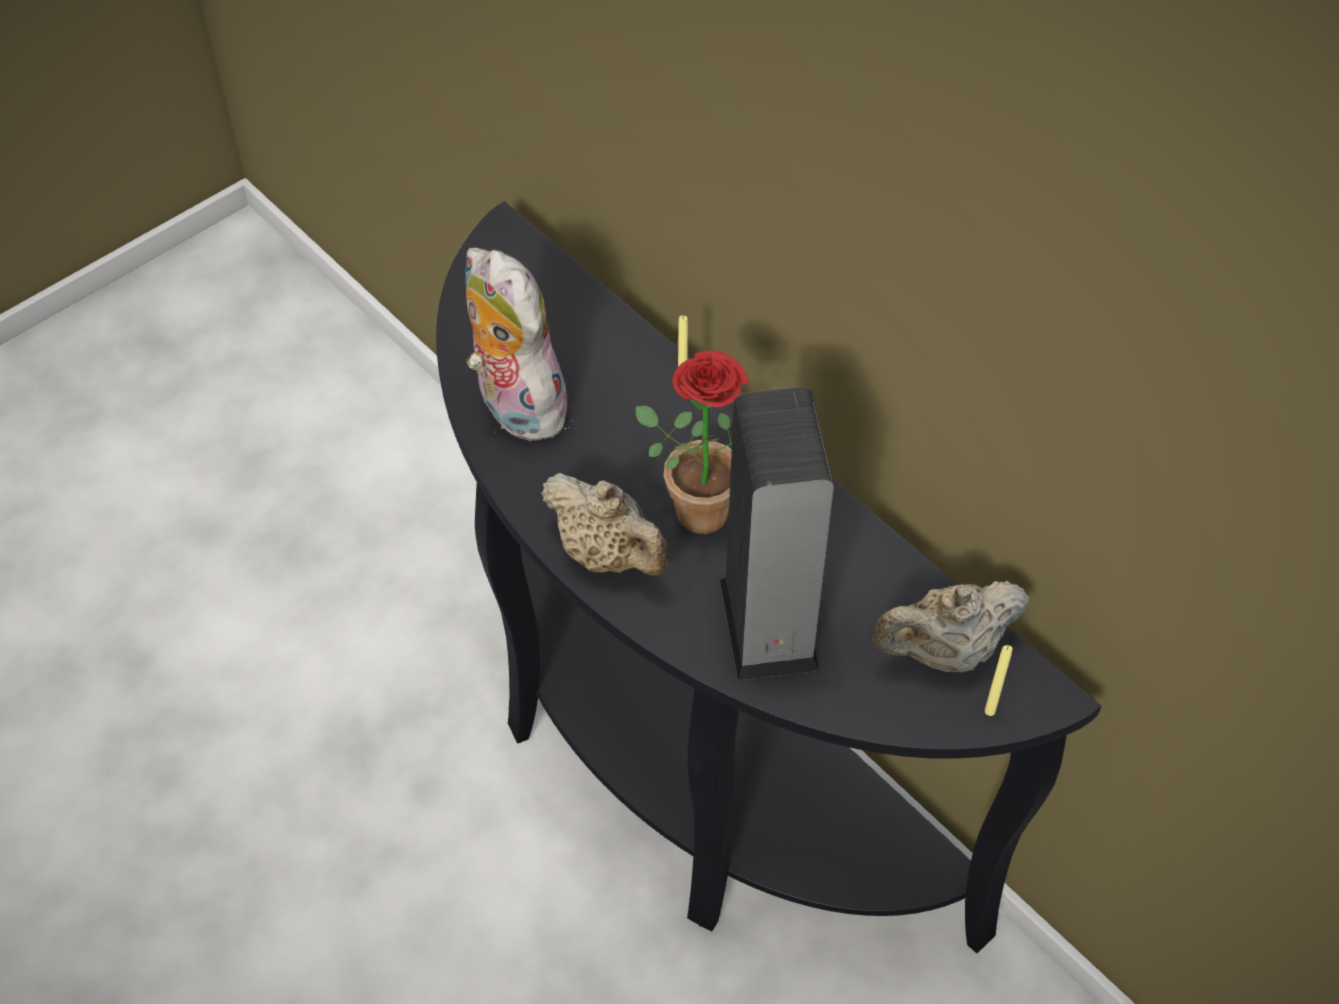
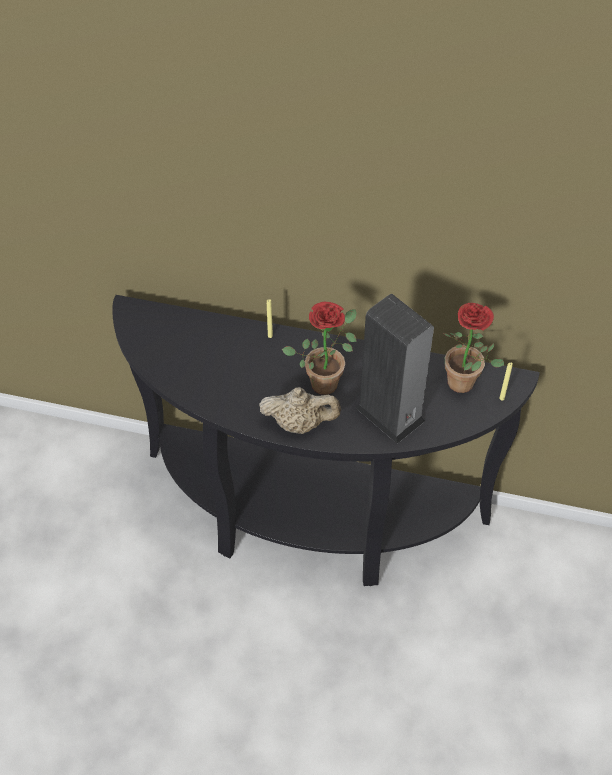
camera: 35 degrees left, 0 degrees up
plush toy [465,248,575,441] -> none
beige teapot [873,581,1029,672] -> potted plant [443,303,504,393]

